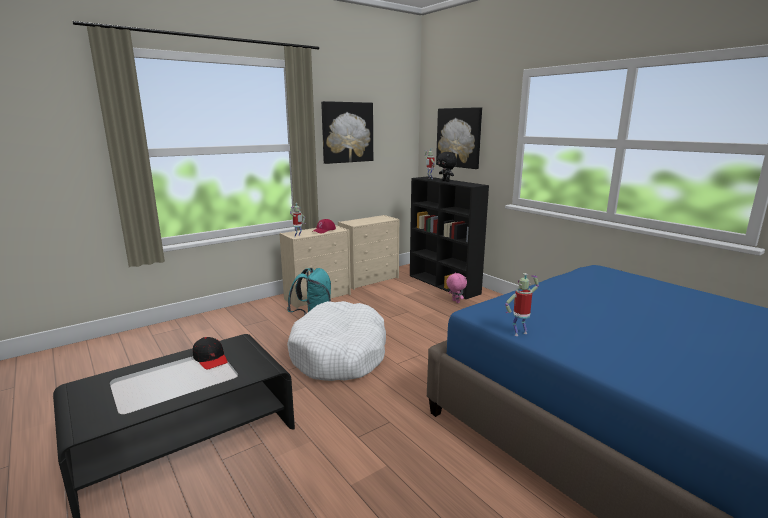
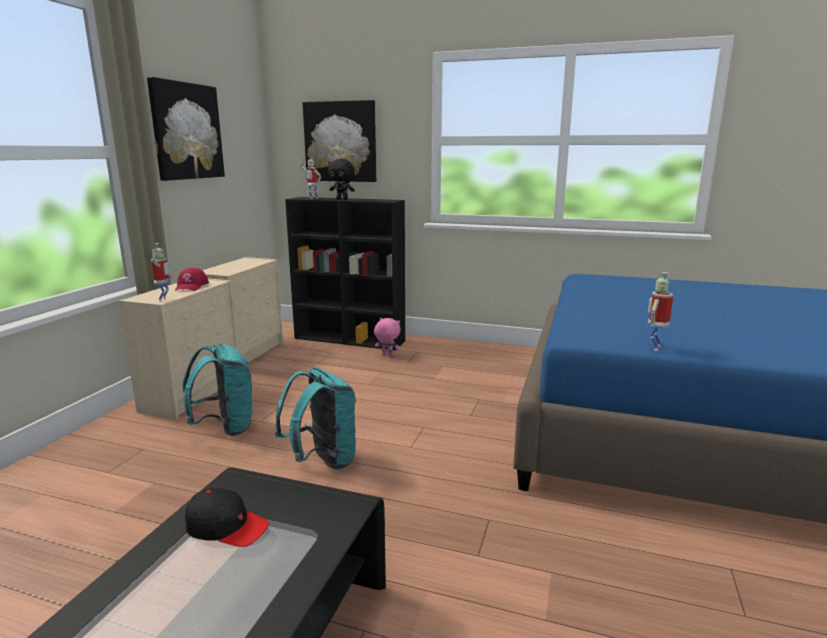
camera: 35 degrees left, 0 degrees up
white dog bed [287,301,386,381] -> turquoise backpack [275,367,356,470]

